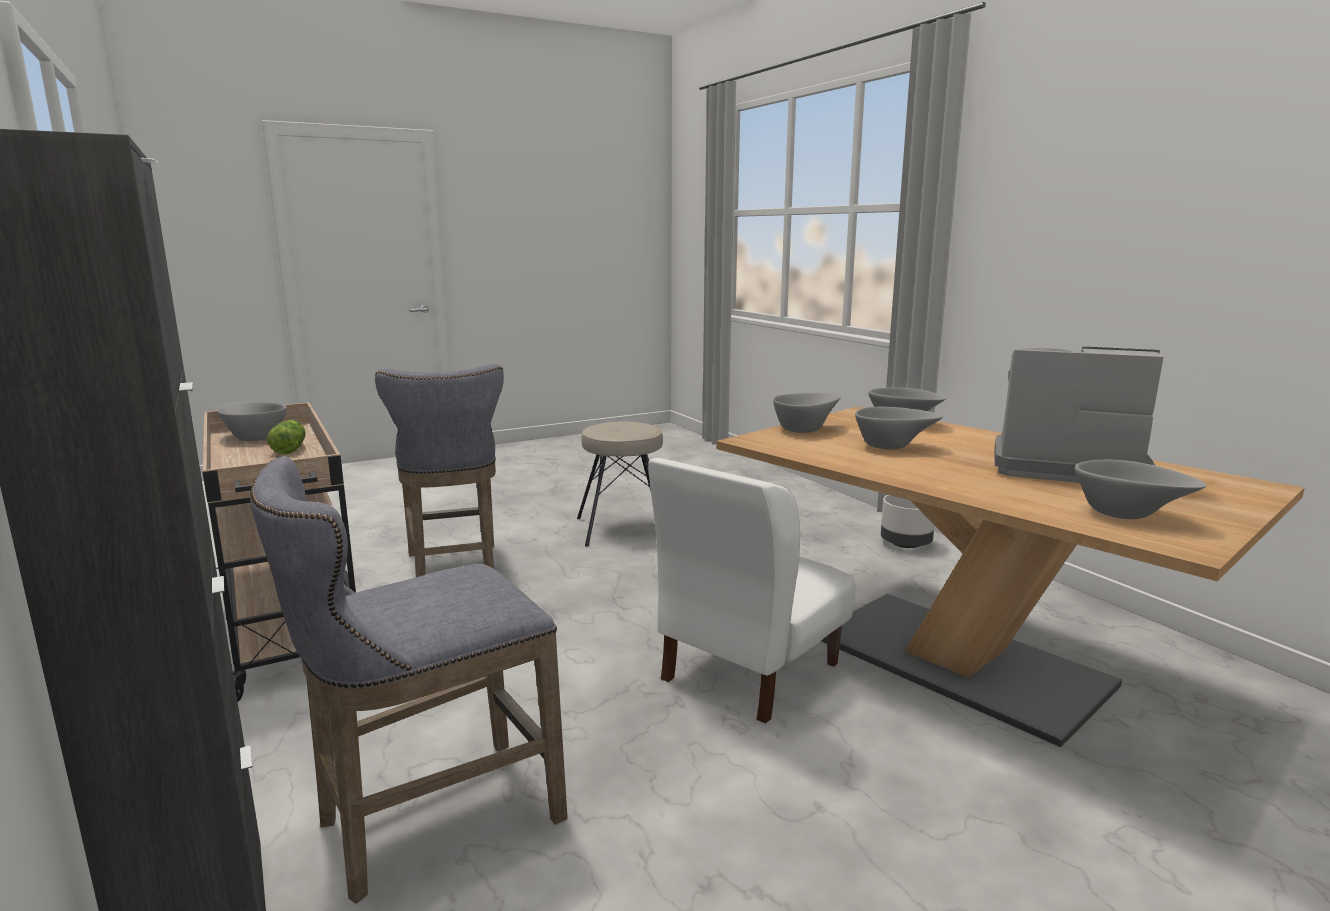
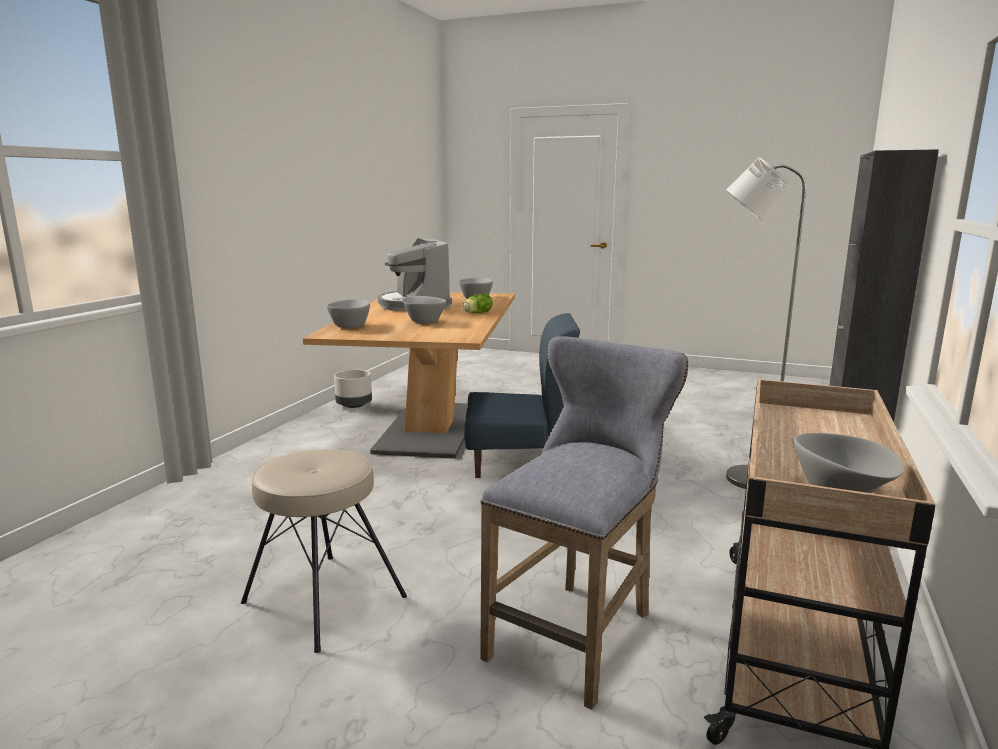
camera: 130 degrees left, 0 degrees up
grey stool [250,456,568,904] -> grey floor lamp [726,158,806,489]
lettuce [267,420,305,454] -> lettuce moved to [463,293,493,313]
white chair [648,458,856,724] -> blue chair [464,313,580,478]
grey bowl [773,393,841,433] -> none
grey planter [881,495,934,548] -> grey planter moved to [334,370,372,408]

